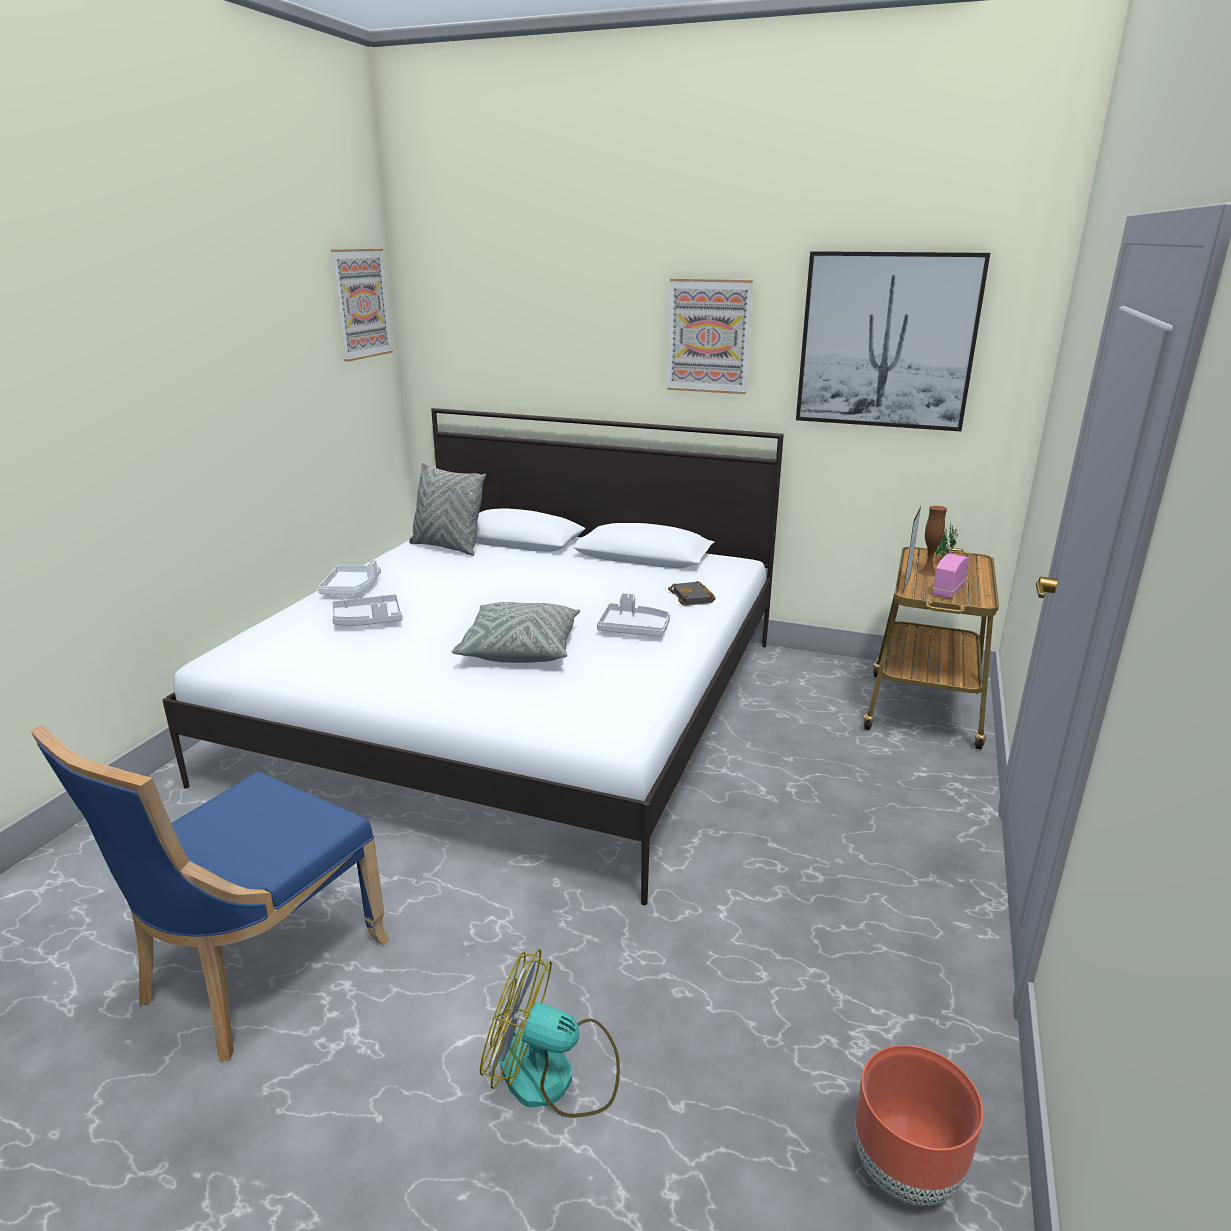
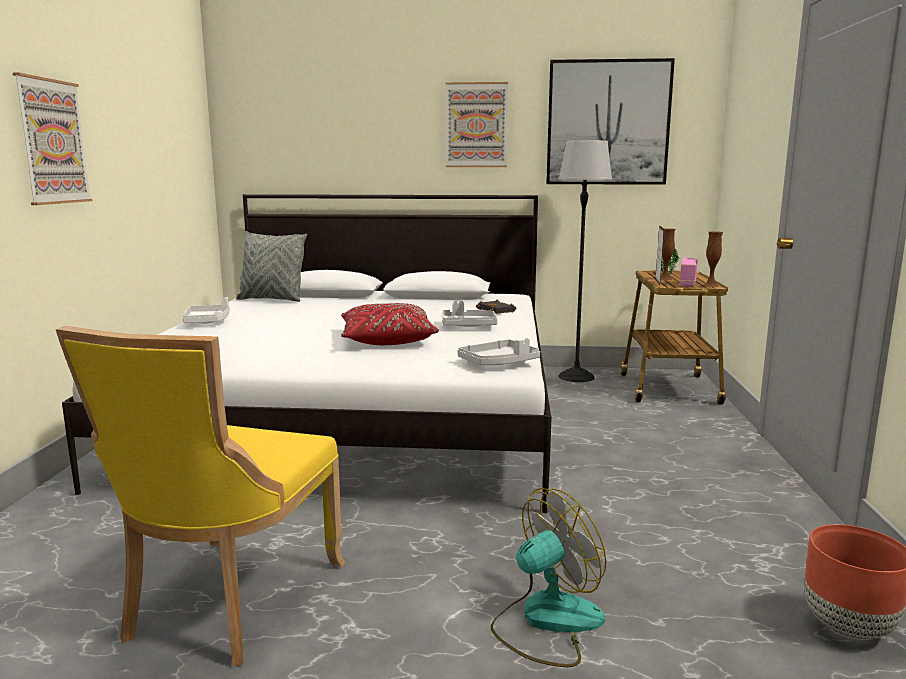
camera: 15 degrees left, 10 degrees down
blue chair [31,724,390,1062] -> yellow chair [56,326,345,667]
picture [331,249,393,361] -> picture moved to [13,73,93,205]
grey tray [331,594,403,626] -> grey tray moved to [457,338,540,365]
grey pillow [452,602,580,663] -> red pillow [341,303,439,345]
fan [480,949,620,1118] -> fan turned 150 degrees clockwise [491,488,606,667]
none -> floor lamp [558,140,612,382]
none -> brown vase [703,231,723,287]

